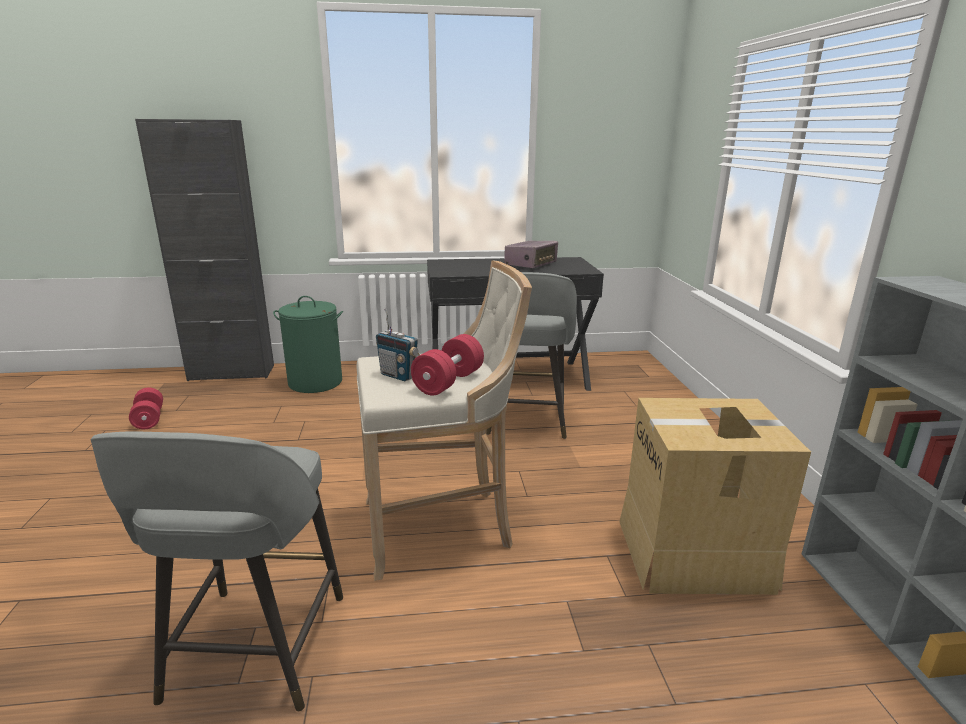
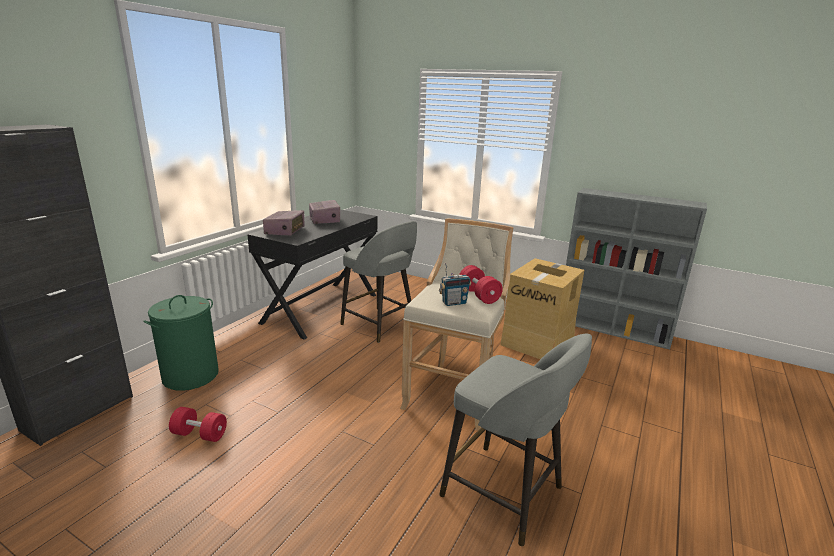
camera: 55 degrees left, 0 degrees up
red dumbbell [129,388,163,429] -> red dumbbell moved to [169,407,227,442]
none -> radio [263,210,304,236]

